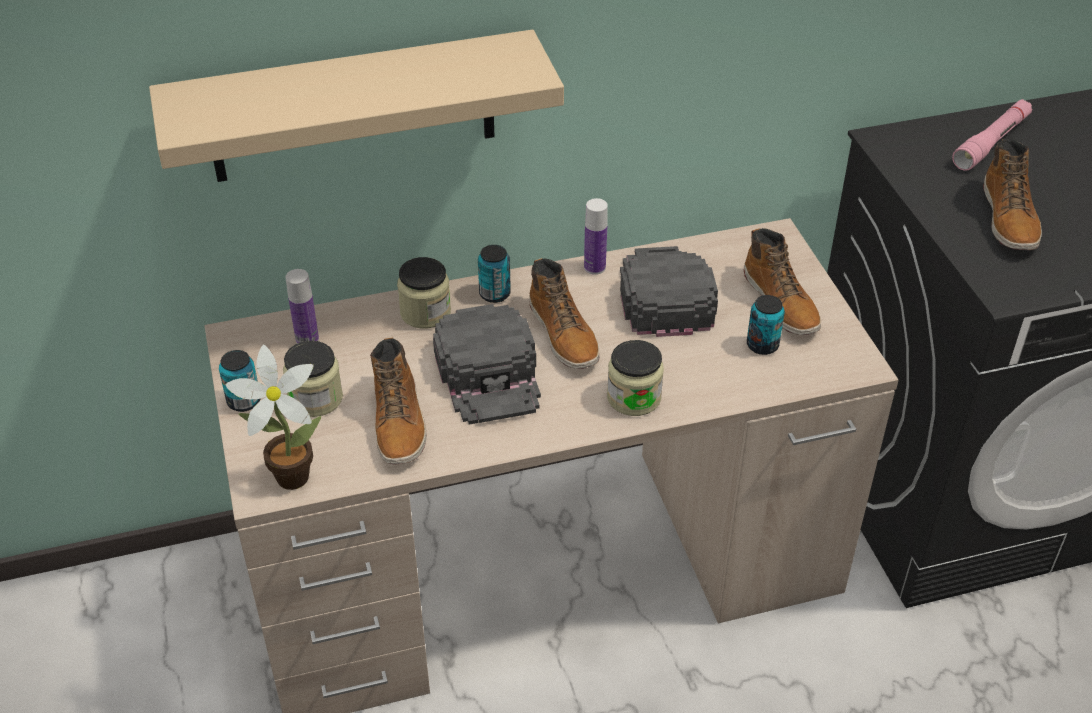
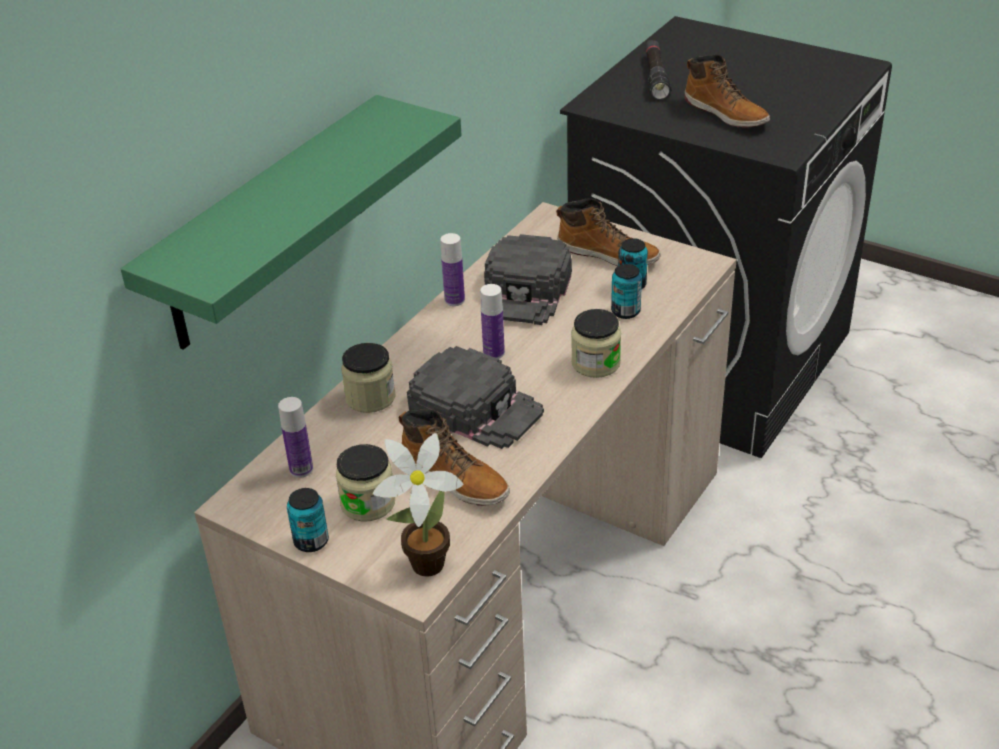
camera: 40 degrees left, 5 degrees down
beige shelf [149,29,564,182] -> green shelf [121,95,461,350]
can [478,245,511,303] -> can moved to [611,264,642,319]
boot [529,258,600,369] -> bottle [480,284,505,359]
black cap [620,246,718,337] -> black cap turned 120 degrees counterclockwise [484,234,572,325]
pink flashlight [952,99,1032,171] -> black flashlight [645,40,671,100]

